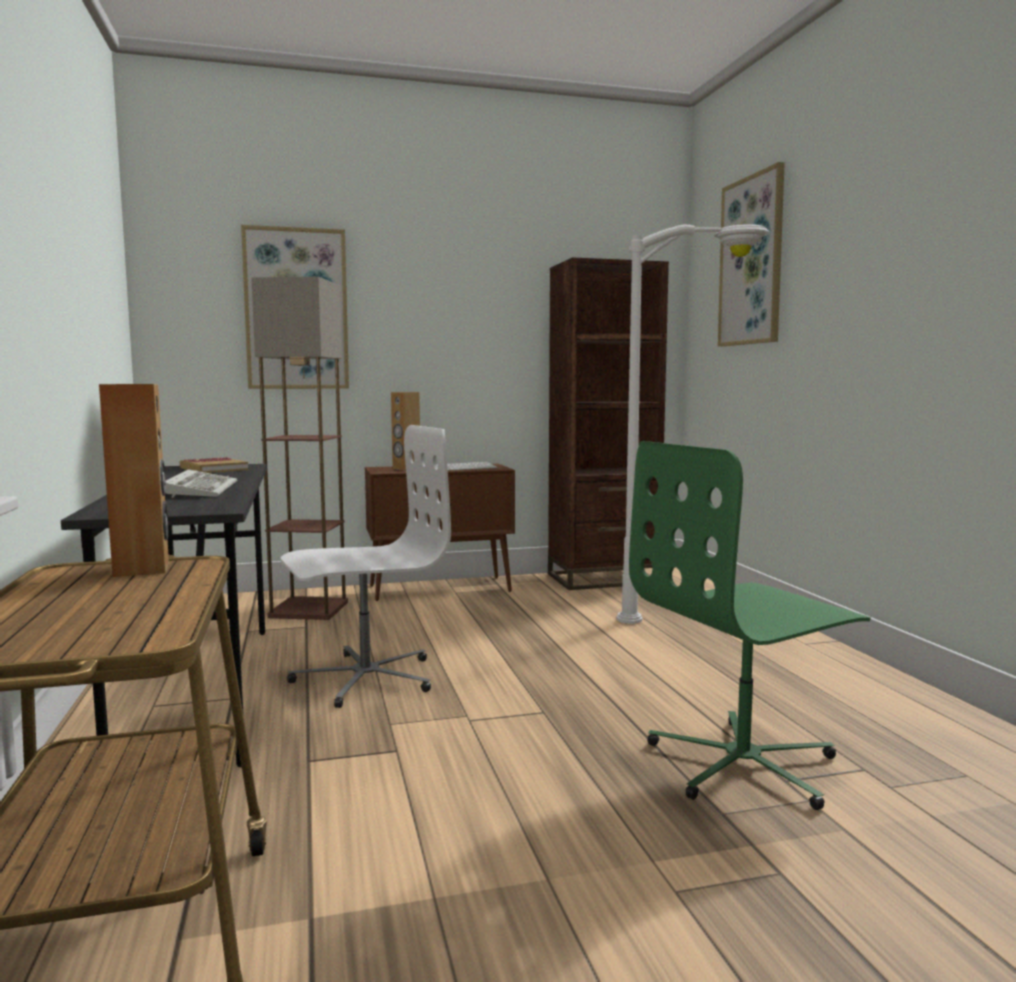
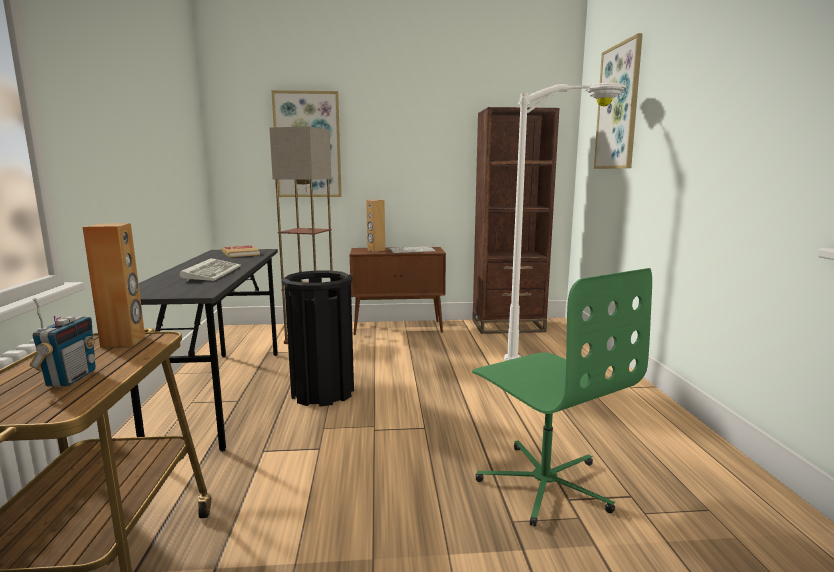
camera: 10 degrees right, 5 degrees up
white office chair [281,425,451,708] -> black trash can [282,270,354,407]
green office chair [629,441,871,810] -> green office chair turned 105 degrees counterclockwise [472,268,652,527]
none -> radio [30,298,96,387]

